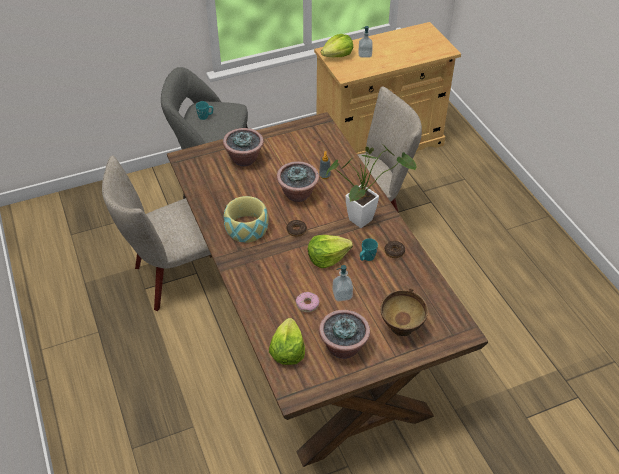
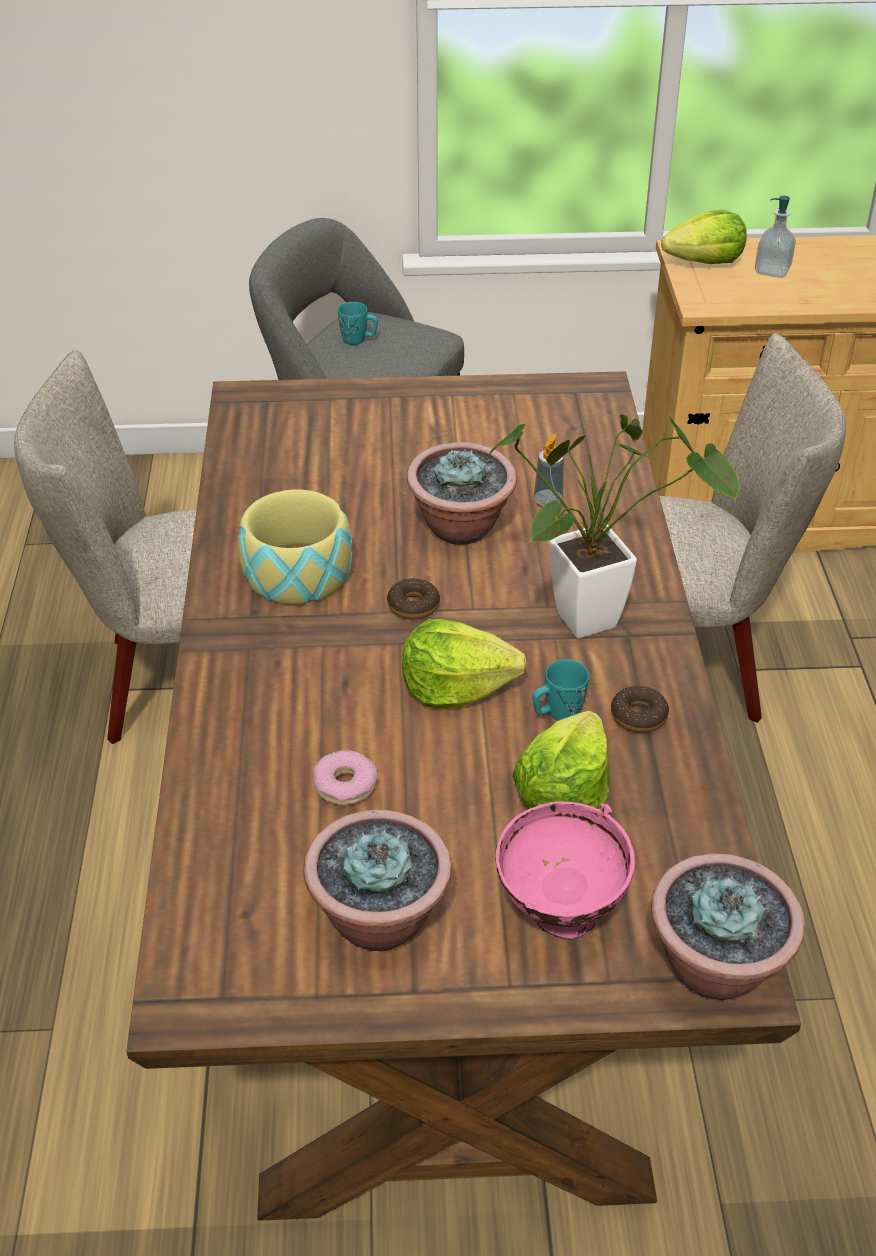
camera: 20 degrees right, 5 degrees down
potted plant [223,128,264,167] -> potted plant moved to [651,853,805,1000]
lettuce [269,318,305,365] -> lettuce moved to [512,711,610,809]
soap dispenser [333,265,353,301] -> none
brown bowl [381,288,428,336] -> pink bowl [495,801,635,940]

